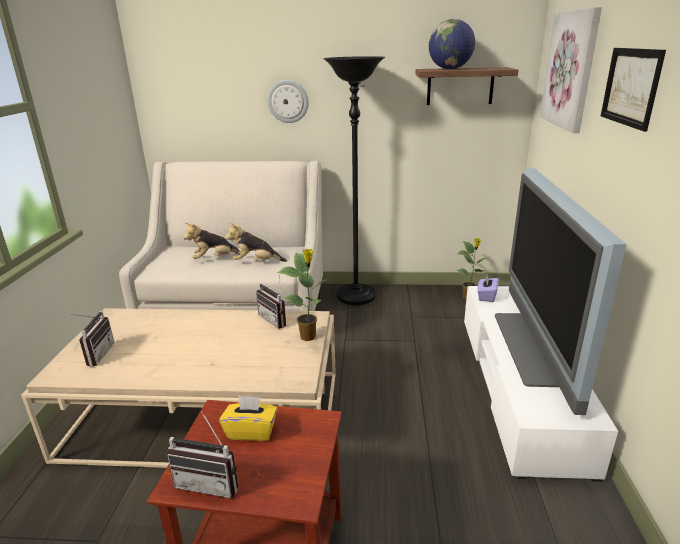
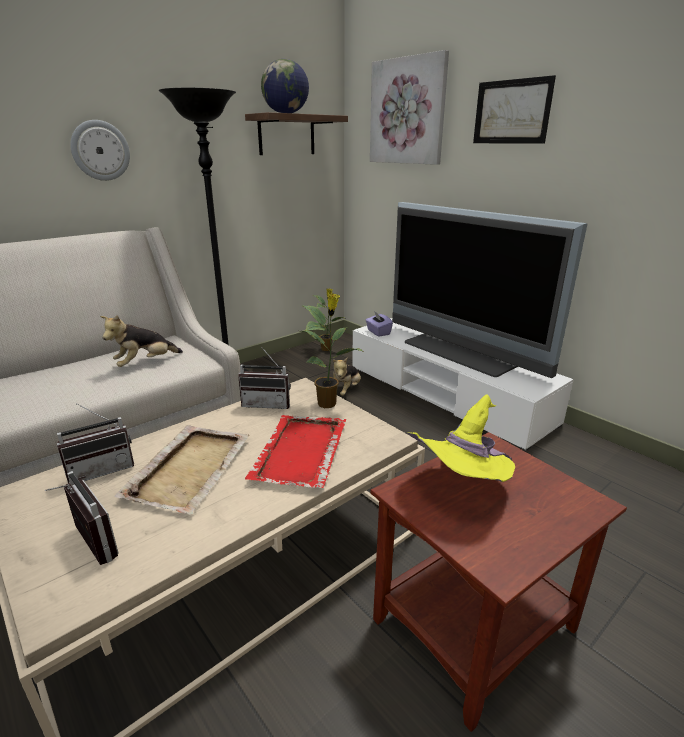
camera: 45 degrees left, 0 degrees up
radio [167,411,238,498] -> radio moved to [56,403,134,483]
plush toy [184,223,240,259] -> plush toy moved to [333,358,361,396]
yellow tissue box [219,395,278,441] -> yellow hat [408,394,515,482]
none -> beige tray [114,425,249,515]
none -> red tray [245,415,346,488]

